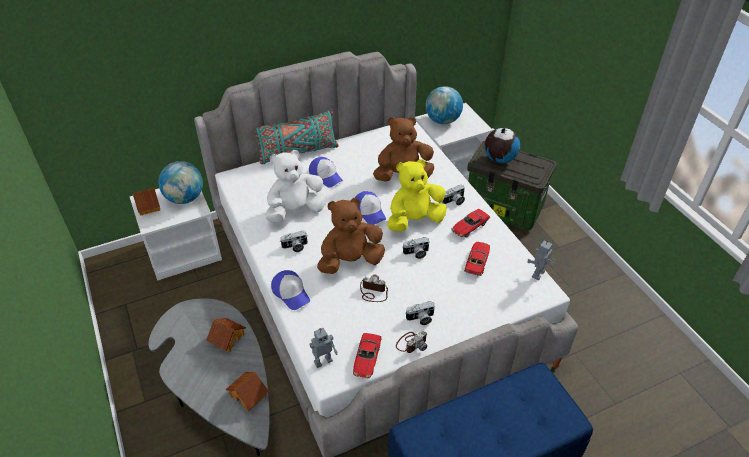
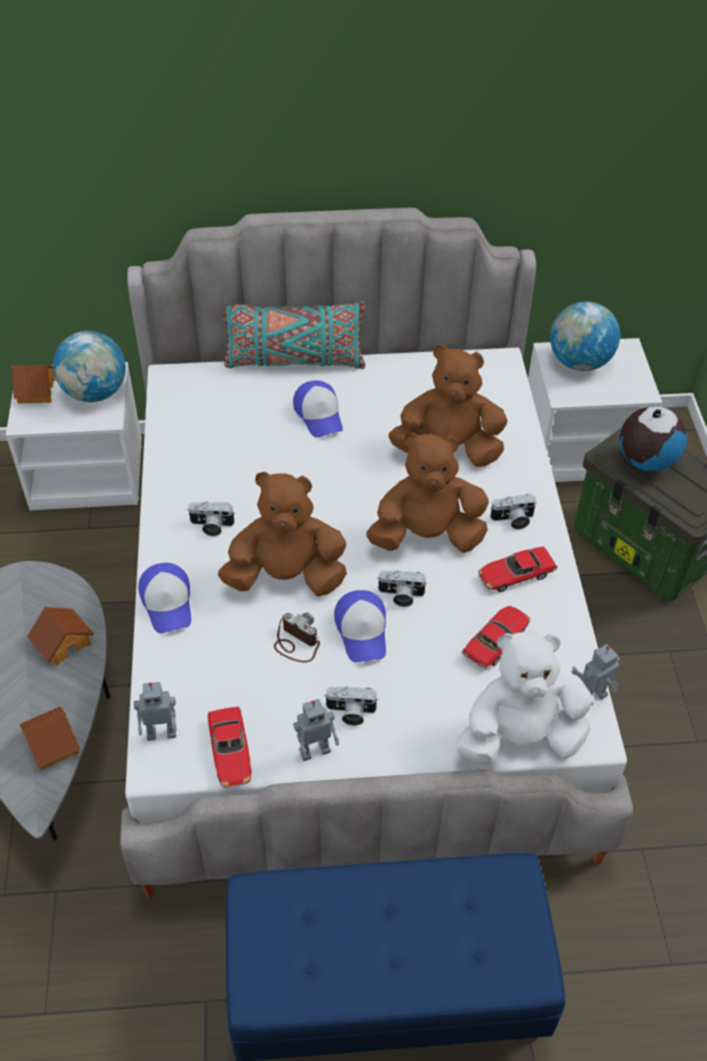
camera: 20 degrees right, 5 degrees up
white plush toy [265,150,327,222] -> white plush toy moved to [456,632,593,765]
toy car [353,333,382,378] -> toy car turned 45 degrees counterclockwise [207,707,252,788]
cap [355,191,386,225] -> cap moved to [334,590,386,663]
yellow plush toy [387,159,447,232] -> brown plush toy [366,432,489,553]
camera [396,331,427,353] -> toy robot [293,699,339,761]

